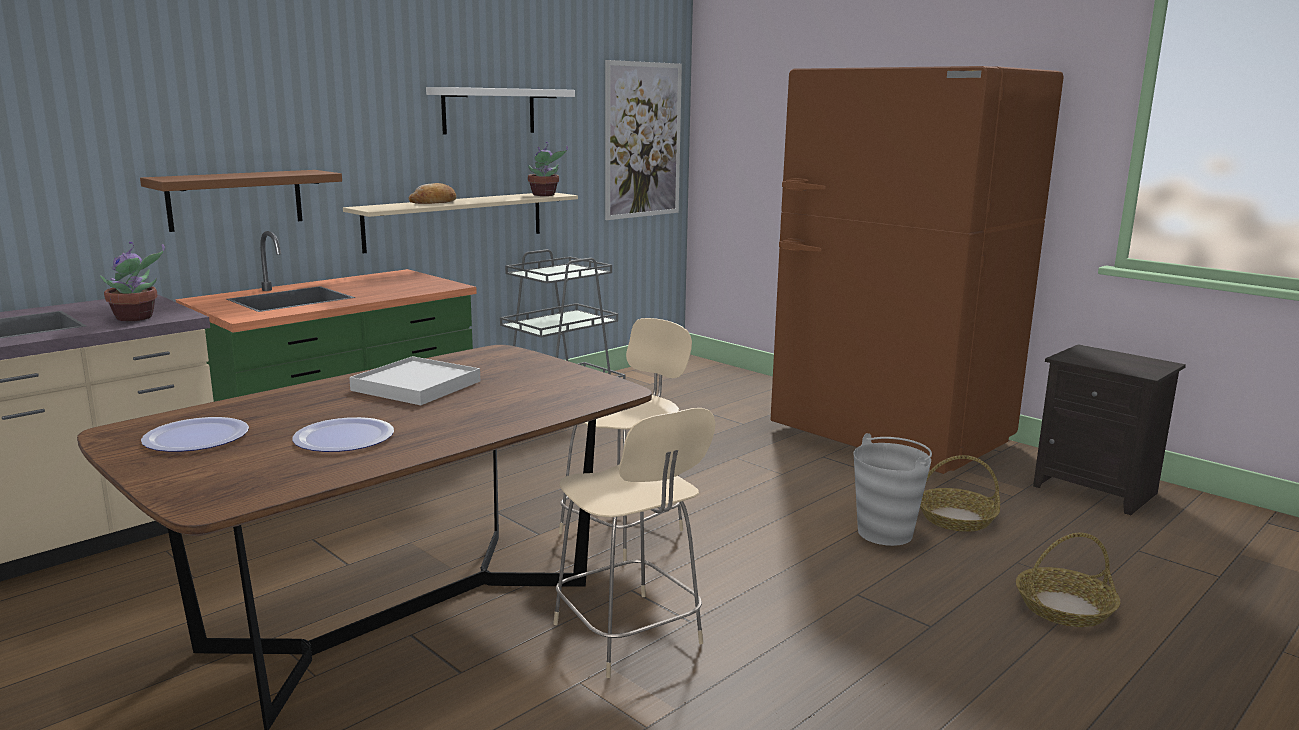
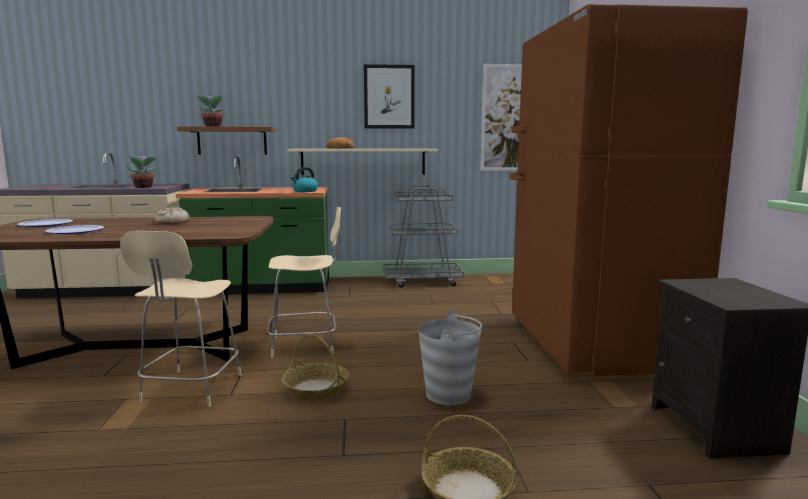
camera: 40 degrees right, 5 degrees down
white tray [349,356,480,405] -> bread [154,207,190,224]
white shelf [426,87,575,135] -> picture [364,64,415,129]
potted plant [528,142,568,196] -> potted plant moved to [195,90,226,127]
basket [920,455,1000,532] -> basket moved to [282,334,349,400]
none -> kettle [291,167,318,192]

